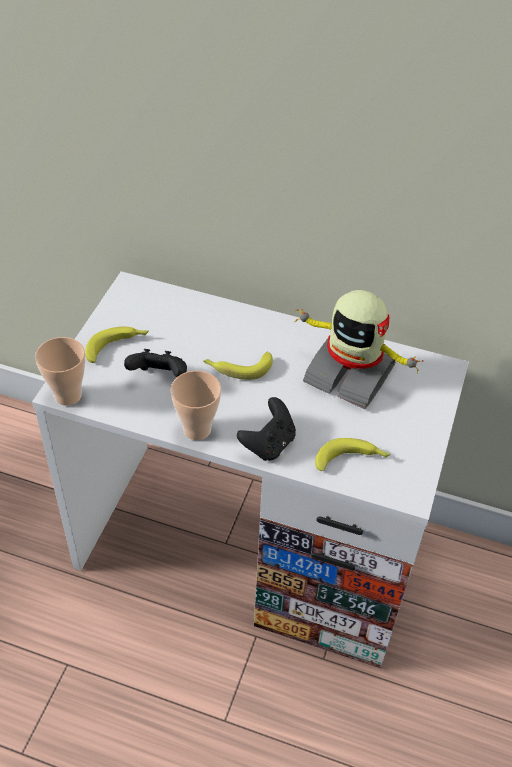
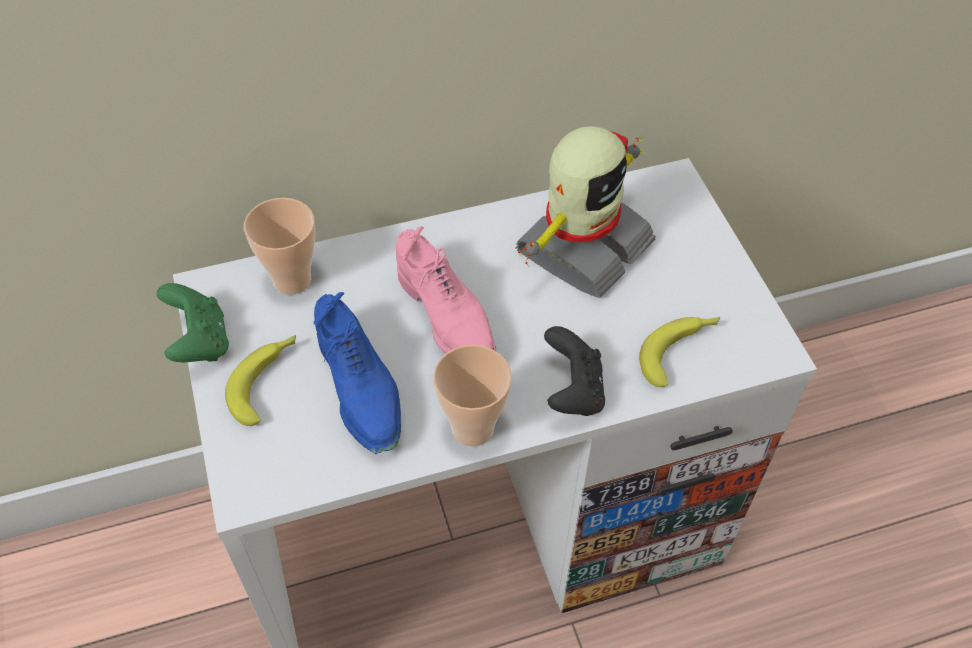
camera: 35 degrees left, 5 degrees up
cup [35,337,85,406] -> cup moved to [244,198,315,295]
black game controller [124,349,187,377] -> blue shoe [314,292,401,454]
banana [203,352,273,380] -> pink shoe [396,226,496,354]
toy robot [295,290,423,410] -> toy robot turned 45 degrees counterclockwise [516,126,656,298]
none -> green game controller [157,283,229,362]

